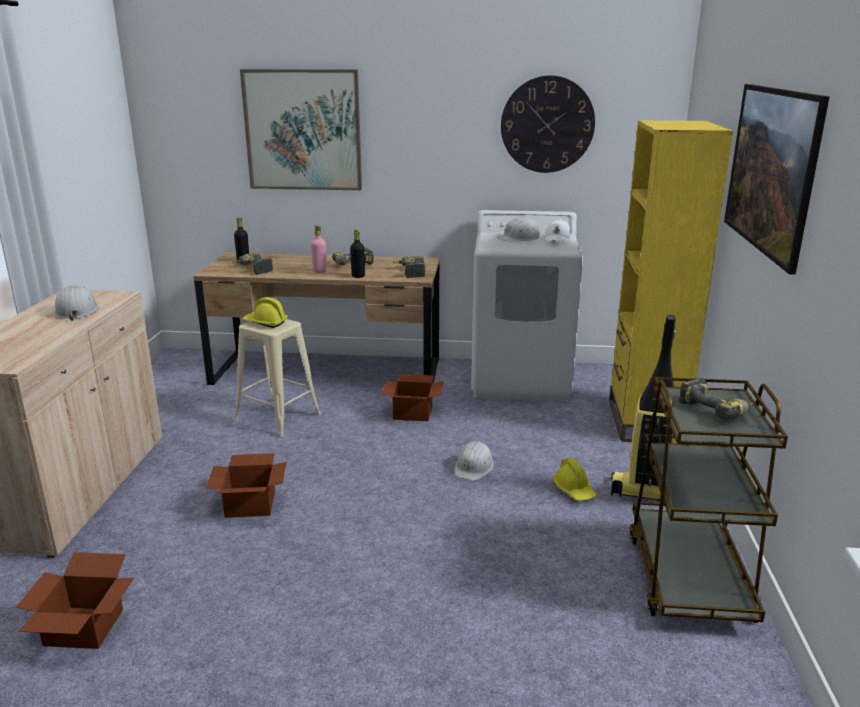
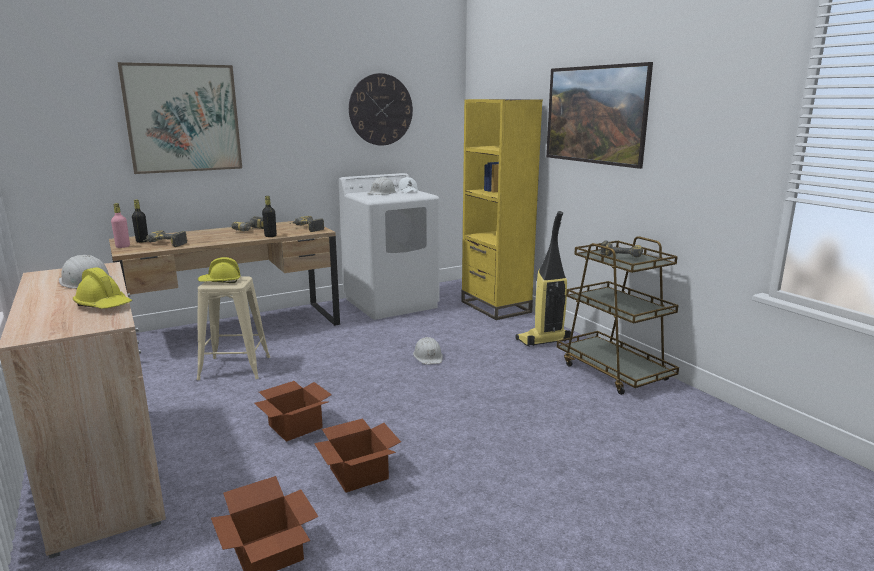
camera: 35 degrees left, 5 degrees down
pink bottle [311,225,327,273] -> pink bottle moved to [111,203,130,248]
cardboard box [381,374,444,421] -> cardboard box moved to [314,418,401,492]
yellow hard hat [552,458,597,501] -> yellow hard hat moved to [73,267,132,309]

